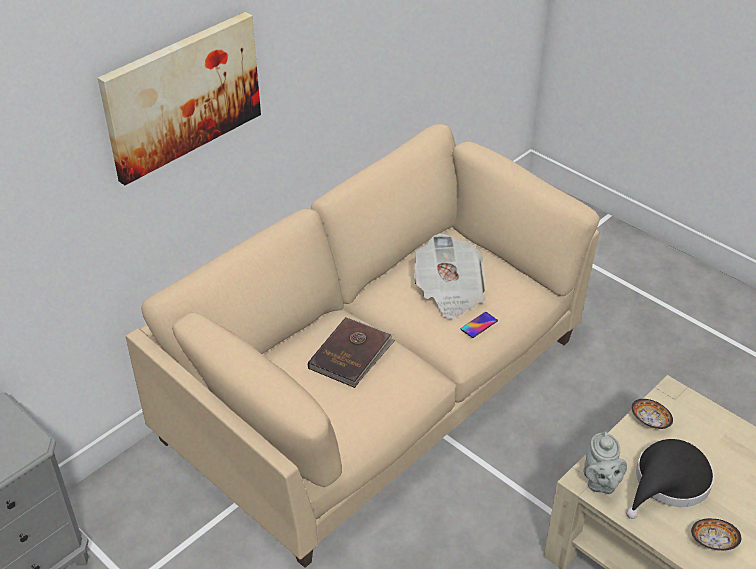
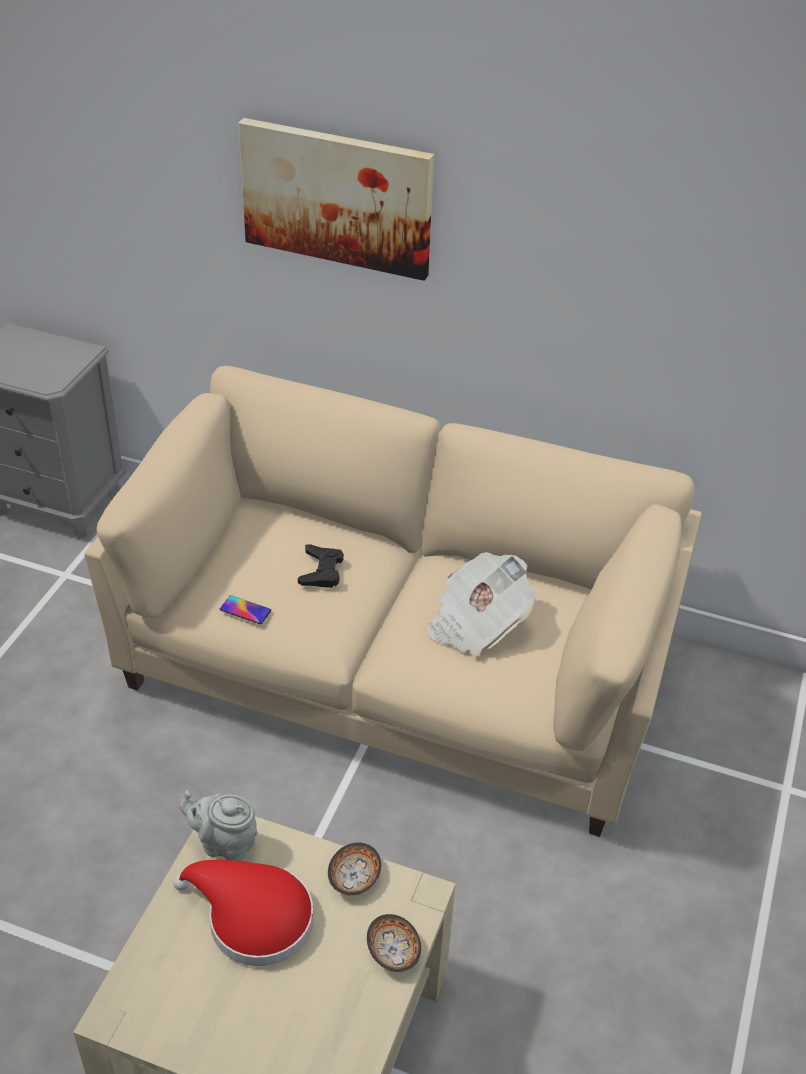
camera: 65 degrees right, 0 degrees up
brown book [308,317,395,388] -> black game controller [298,544,344,588]
phone [461,312,498,338] -> phone moved to [220,595,271,624]
grey teapot [583,431,627,494] -> grey teapot turned 45 degrees clockwise [179,790,258,861]
black hat [626,439,714,519] -> red hat [173,860,313,966]
bowl [691,518,742,551] -> bowl moved to [367,914,421,972]

